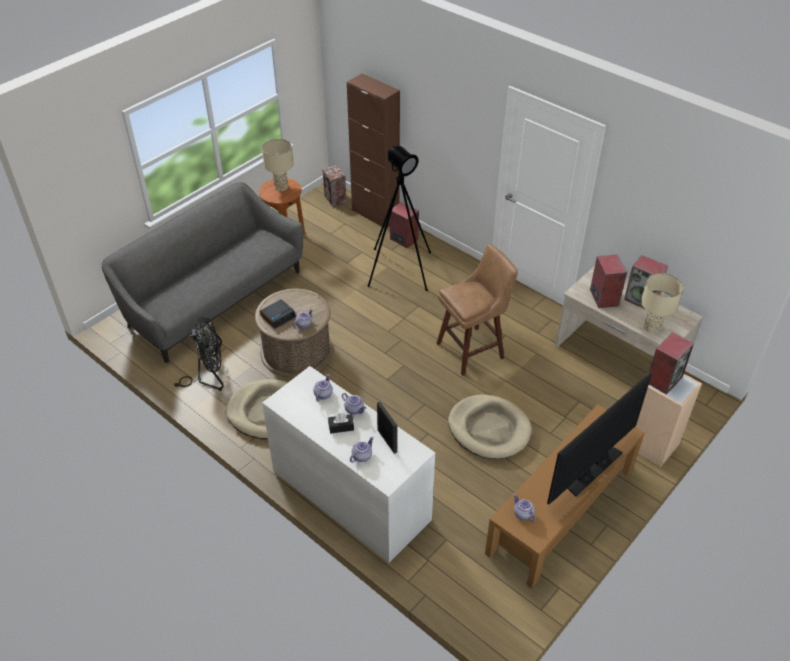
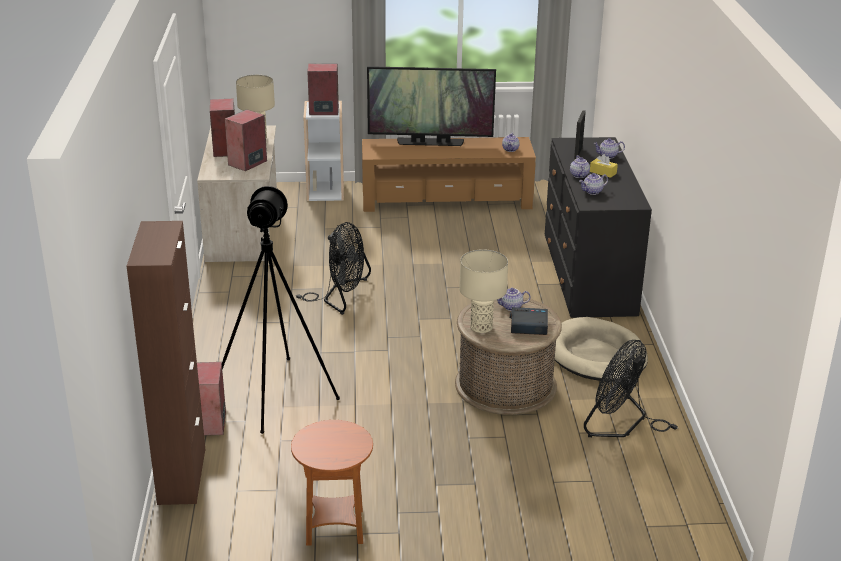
camera: 135 degrees left, 15 degrees down
grey sofa [102,182,303,363] -> none
beige table lamp [262,139,294,191] -> beige table lamp moved to [459,249,508,333]
white dresser [262,366,435,563] -> black dresser [545,137,652,318]
speaker [322,165,347,207] -> none
black tissue box [328,413,354,434] -> yellow tissue box [590,154,618,178]
brown stool [436,244,518,376] -> black fan [296,222,371,315]
beige dog bed [448,394,532,459] -> none

